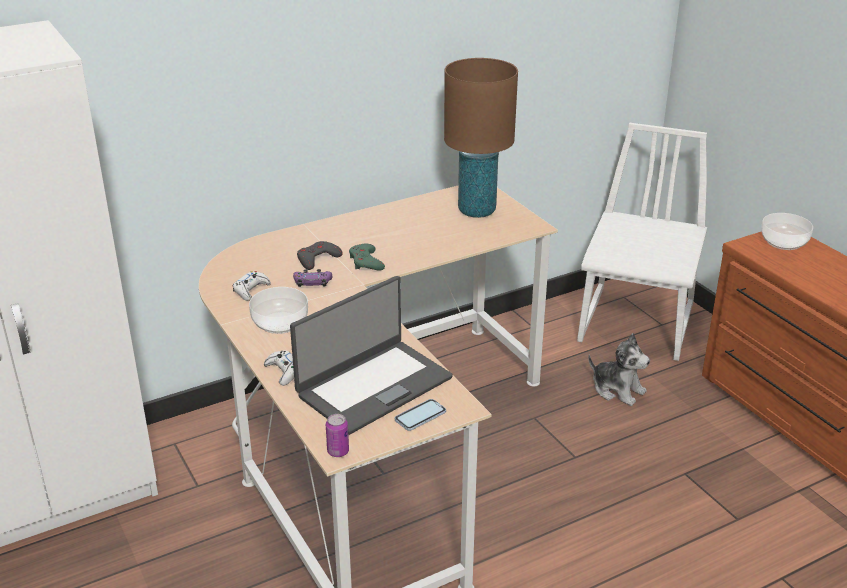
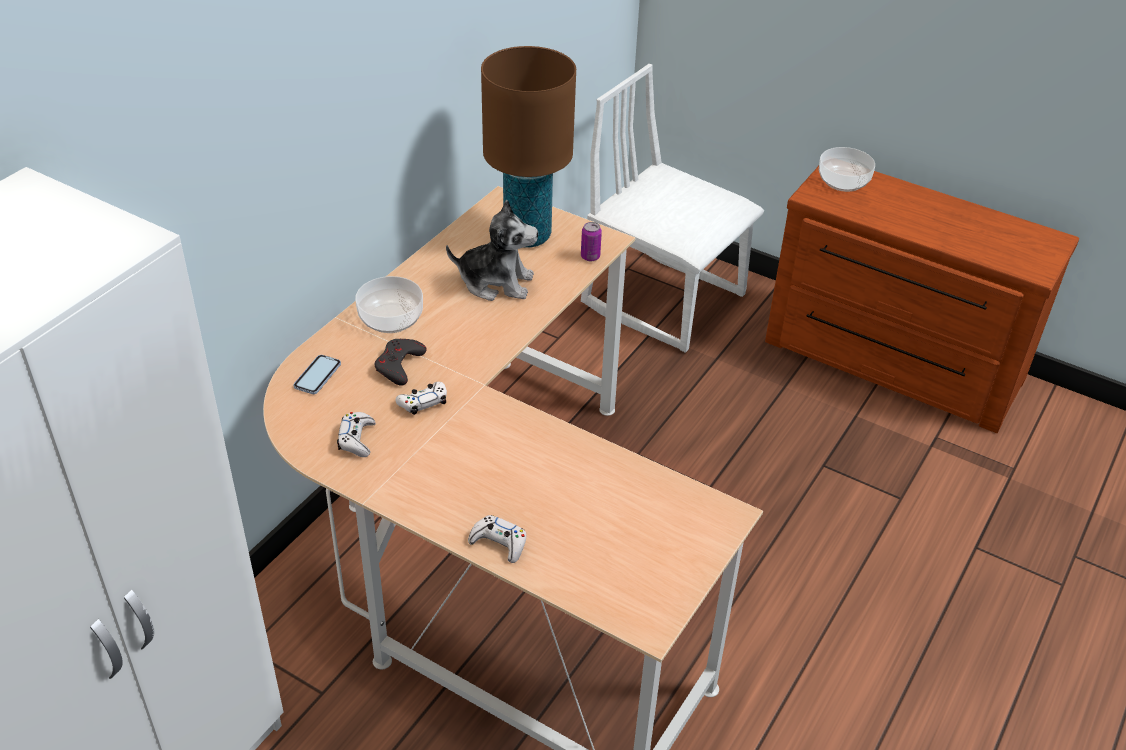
camera: 30 degrees left, 10 degrees up
bowl [249,287,308,334] -> bowl moved to [355,276,423,333]
laptop [290,276,453,435] -> none
purple game controller [293,269,332,287] -> white game controller [395,382,447,415]
can [326,414,349,457] -> can moved to [581,222,602,261]
green game controller [349,243,385,271] -> none
phone [395,399,446,431] -> phone moved to [293,355,341,394]
white chair [577,123,707,361] -> white chair turned 45 degrees counterclockwise [581,64,764,353]
plush toy [588,333,650,406] -> plush toy moved to [446,199,538,301]

